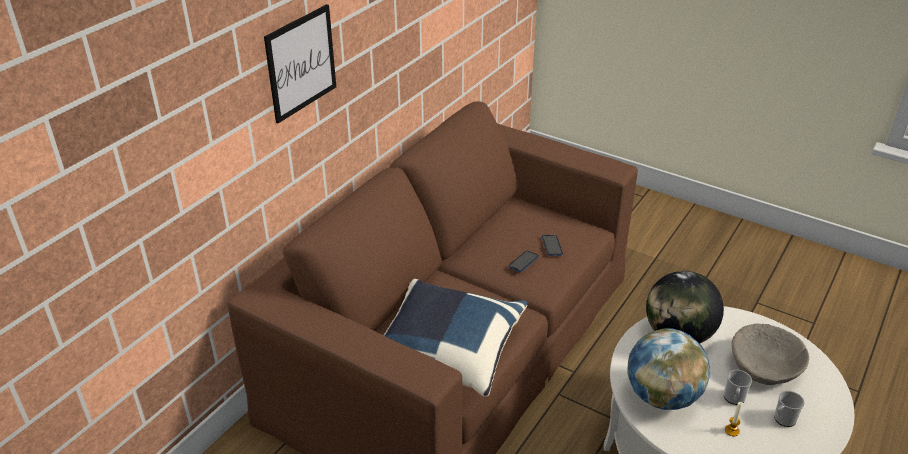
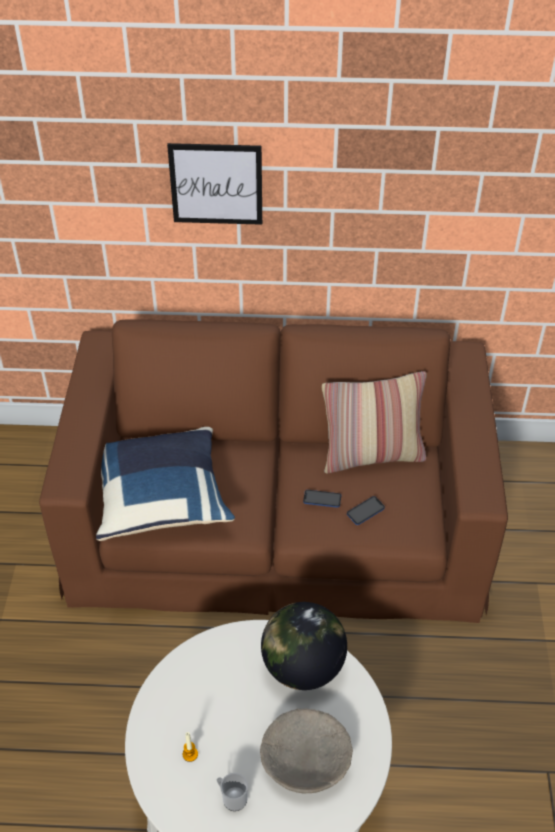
camera: 60 degrees right, 10 degrees up
globe [627,329,710,410] -> none
mug [724,370,752,405] -> none
none -> pillow [322,371,427,473]

